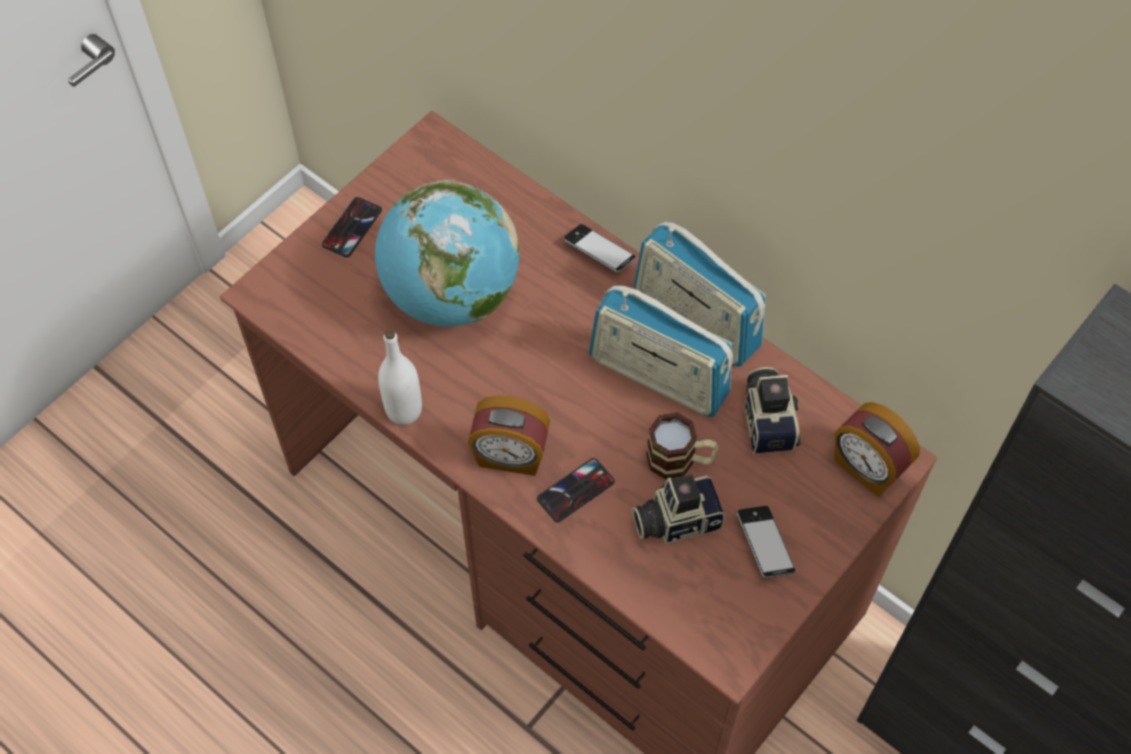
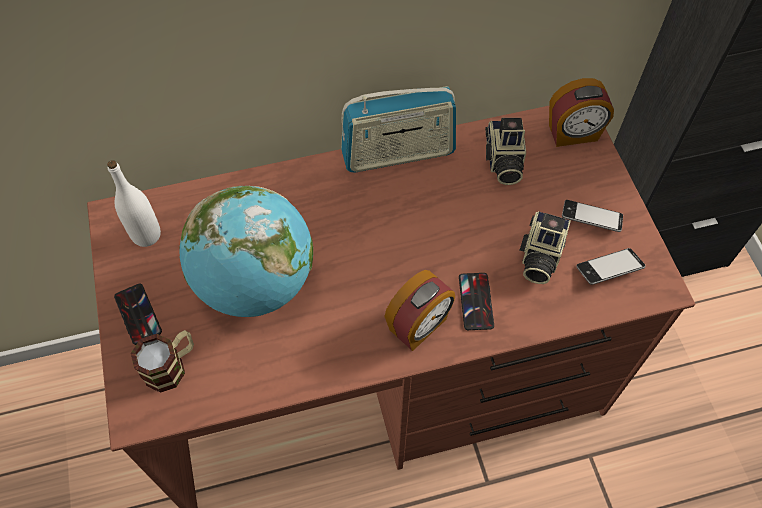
camera: 55 degrees left, 0 degrees up
white bottle [378,329,422,425] -> white bottle moved to [107,160,161,247]
phone [563,224,636,273] -> phone moved to [576,248,645,285]
radio [589,286,733,417] -> none
mug [646,412,718,479] -> mug moved to [131,330,194,393]
camera [745,367,800,454] -> camera turned 120 degrees counterclockwise [485,118,526,185]

